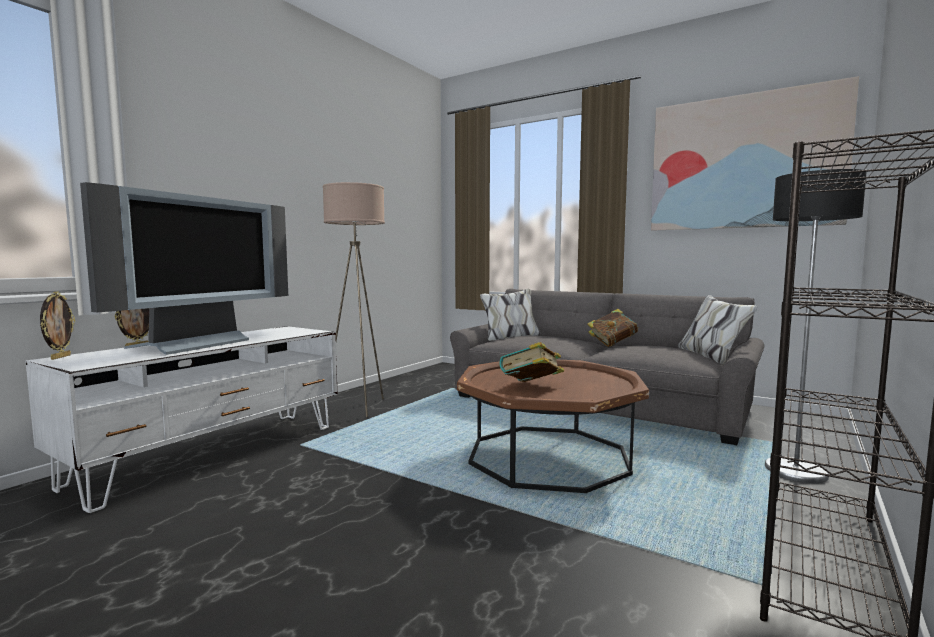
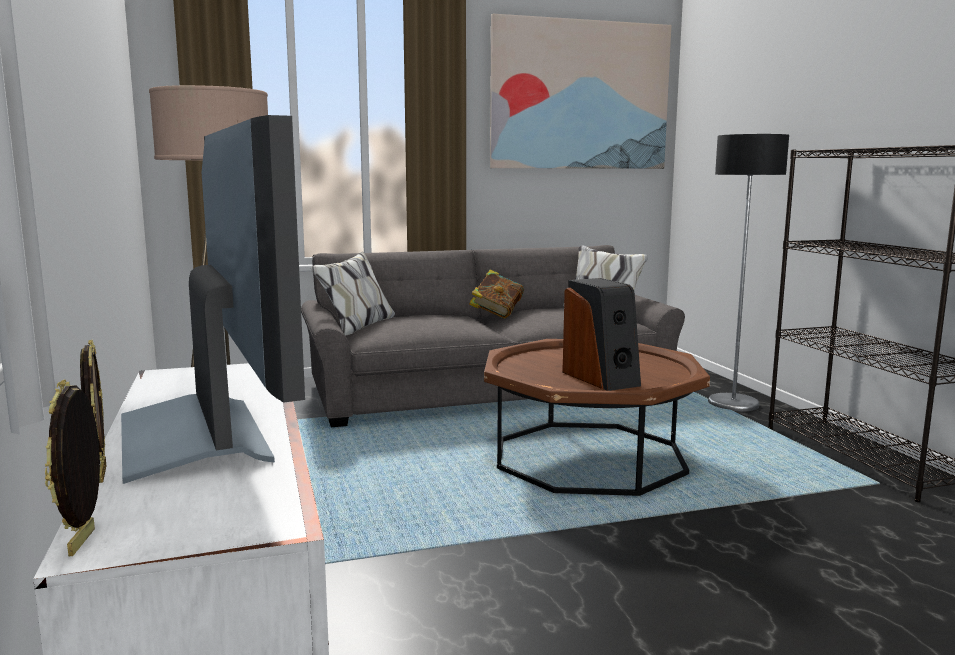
camera: 50 degrees left, 5 degrees up
picture frame [40,291,75,360] -> picture frame turned 135 degrees counterclockwise [45,379,100,556]
book [499,342,564,382] -> speaker [562,278,641,391]

